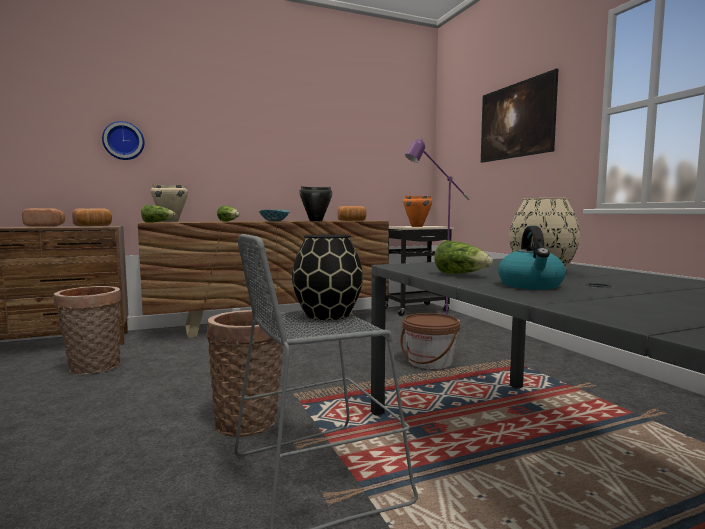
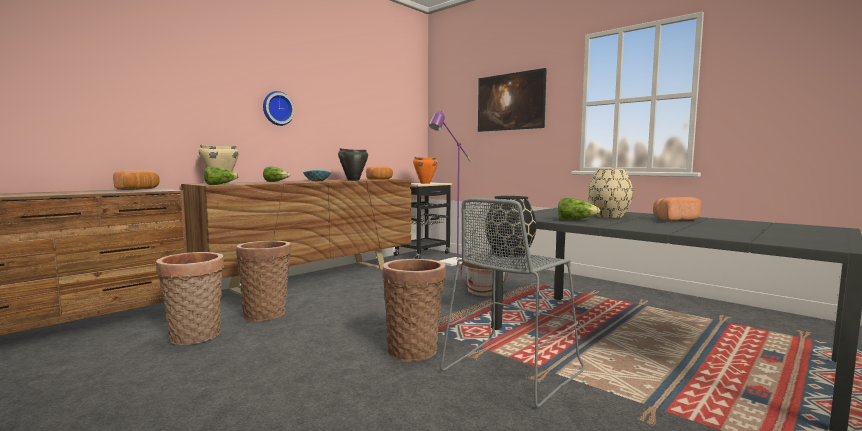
camera: 25 degrees left, 0 degrees up
bread [22,208,65,227] -> bread moved to [653,197,701,221]
wall clock [102,121,145,160] -> wall clock moved to [263,91,295,126]
kettle [498,226,566,290] -> none
none -> basket [236,241,291,322]

